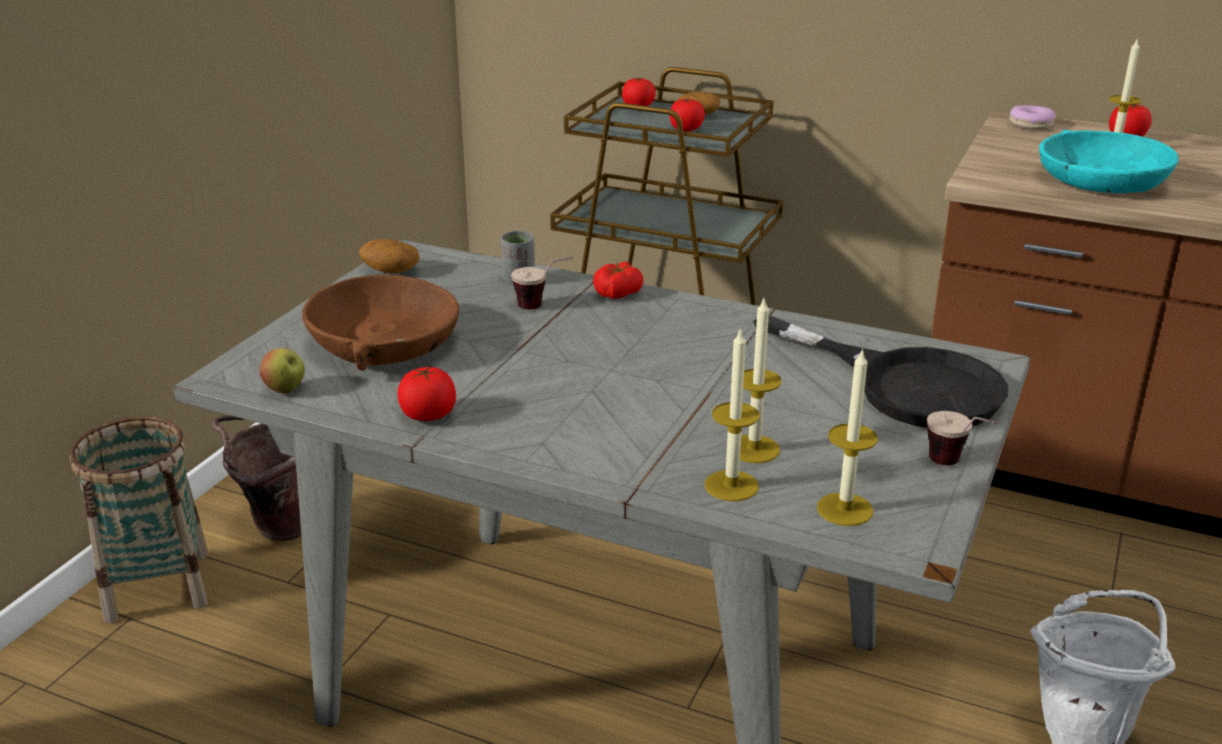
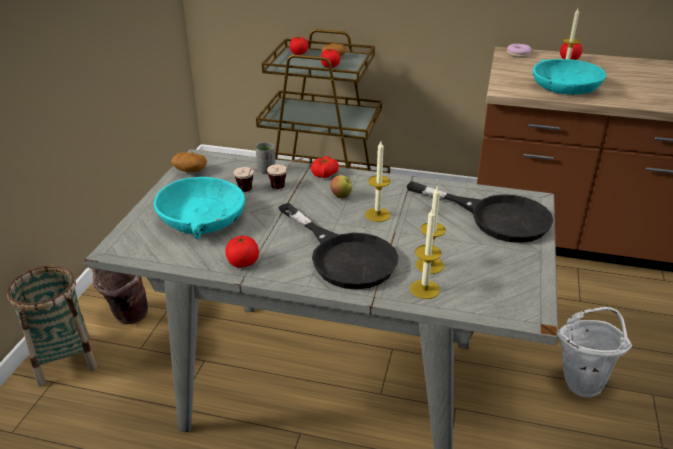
camera: 10 degrees left, 5 degrees up
apple [260,348,305,394] -> apple moved to [330,175,352,198]
brown bowl [302,275,459,371] -> turquoise bowl [154,177,245,239]
candle [817,348,878,526] -> candle moved to [365,141,390,222]
cup [927,411,997,465] -> cup moved to [233,167,258,192]
none -> black frying pan [279,203,398,289]

